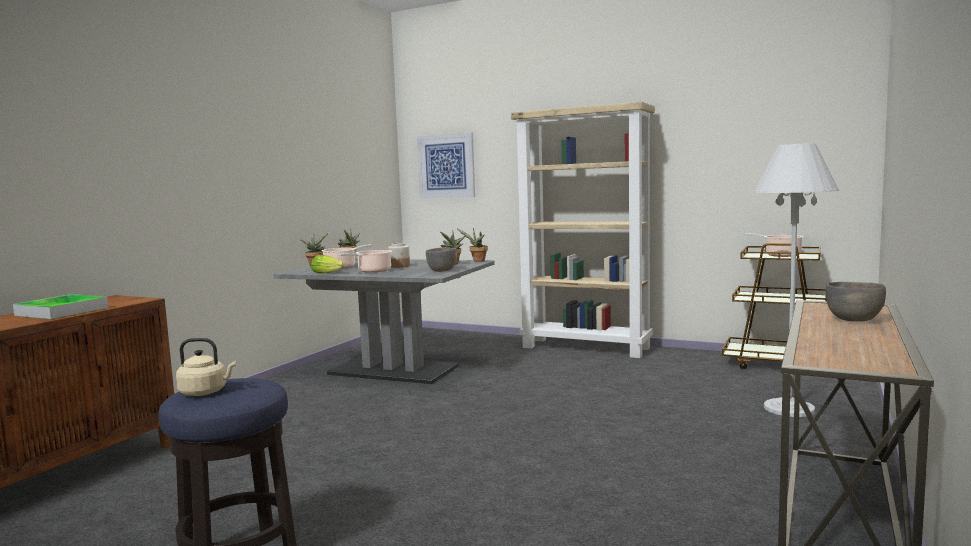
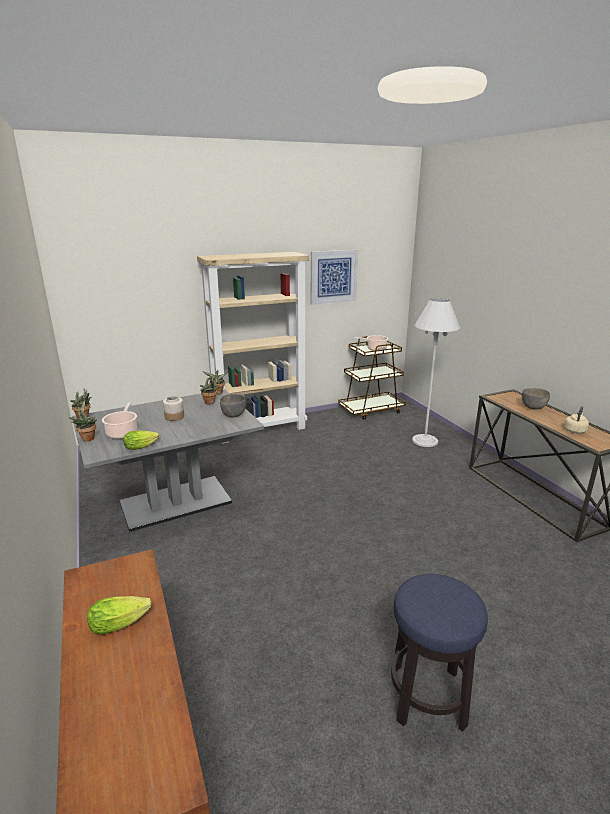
camera: 50 degrees left, 15 degrees up
tray [13,294,108,319] -> lettuce [87,596,152,634]
beige kettle [176,338,236,396] -> beige kettle moved to [564,406,589,433]
cooking pot [338,250,392,273] -> none
picture [417,133,475,198] -> picture moved to [311,250,358,305]

